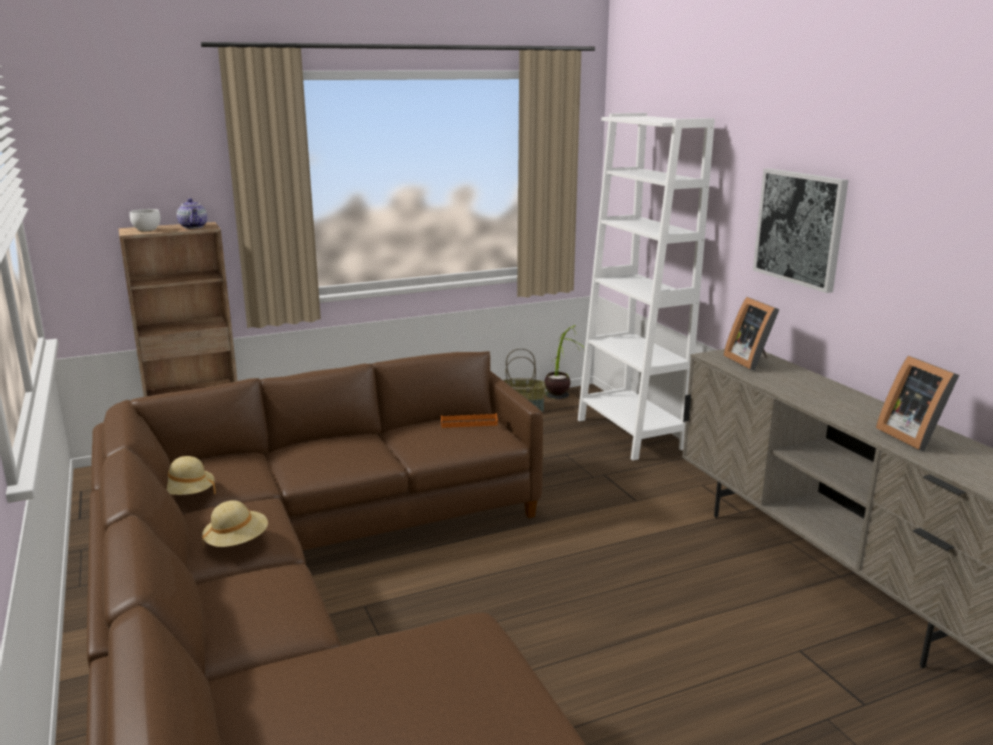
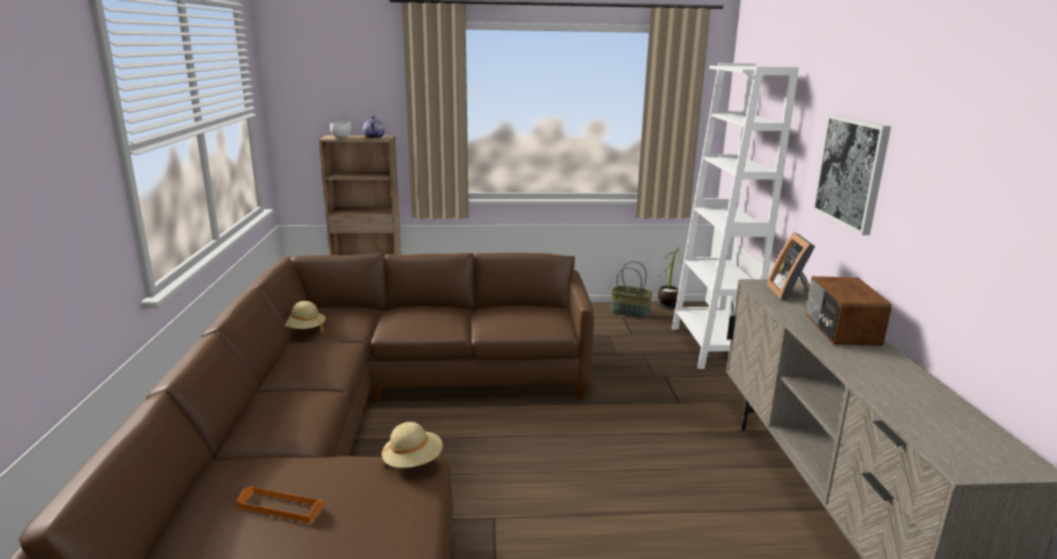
camera: 20 degrees right, 0 degrees up
beige hat [202,500,268,547] -> beige hat moved to [381,422,443,468]
orange tray [441,413,498,428] -> orange tray moved to [237,486,323,523]
picture frame [876,356,959,451] -> none
none -> radio [806,276,891,346]

